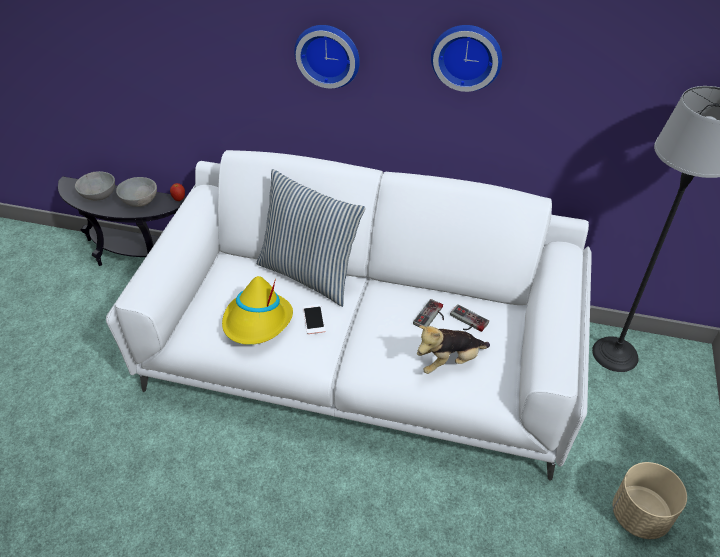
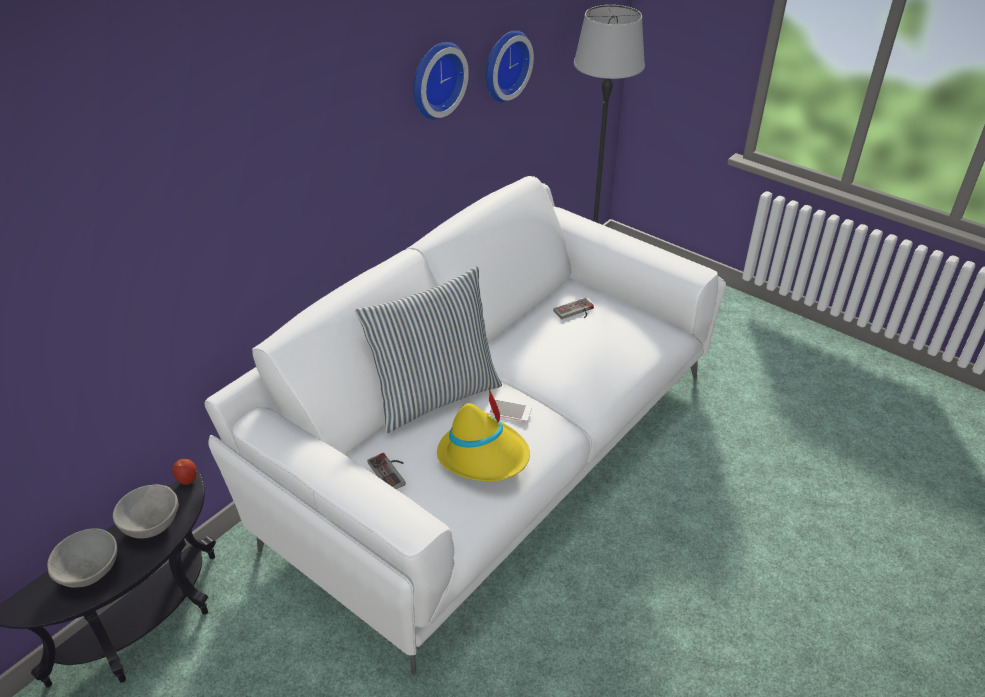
camera: 65 degrees left, 5 degrees down
wall clock [294,25,360,88] -> wall clock moved to [485,31,534,102]
game controller [413,299,444,327] -> game controller moved to [367,453,406,489]
plush toy [417,326,490,374] -> none
beige planter [613,462,687,539] -> none

